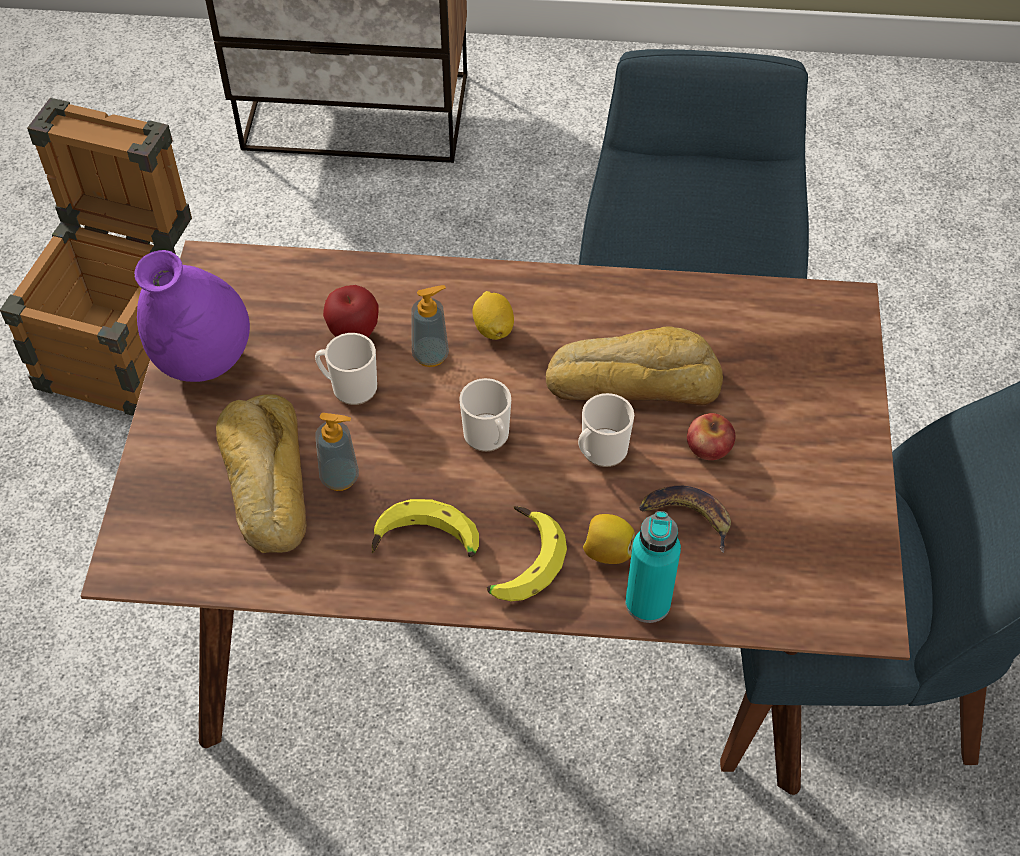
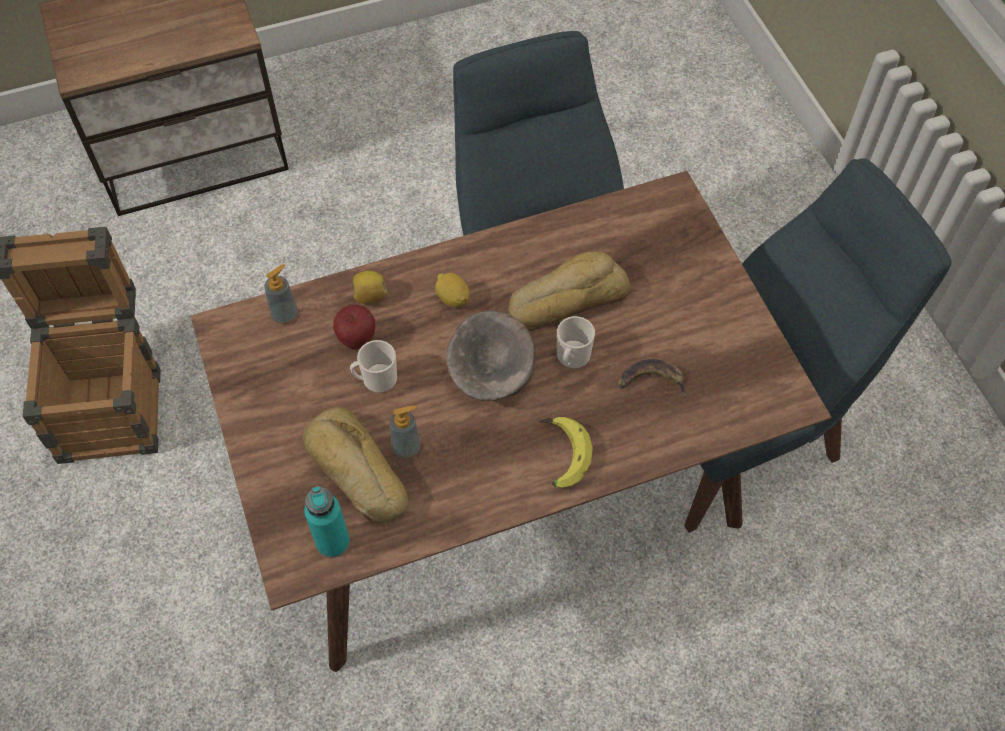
camera: 25 degrees left, 5 degrees up
purple vase [134,250,250,382] -> none
banana [372,499,479,558] -> none
soap dispenser [411,285,449,367] -> soap dispenser moved to [264,264,298,325]
mug [459,378,511,452] -> grey bowl [447,311,536,401]
lemon [583,514,635,564] -> lemon moved to [353,271,387,304]
turquoise bottle [625,511,681,623] -> turquoise bottle moved to [304,486,350,558]
apple [687,413,735,460] -> none

